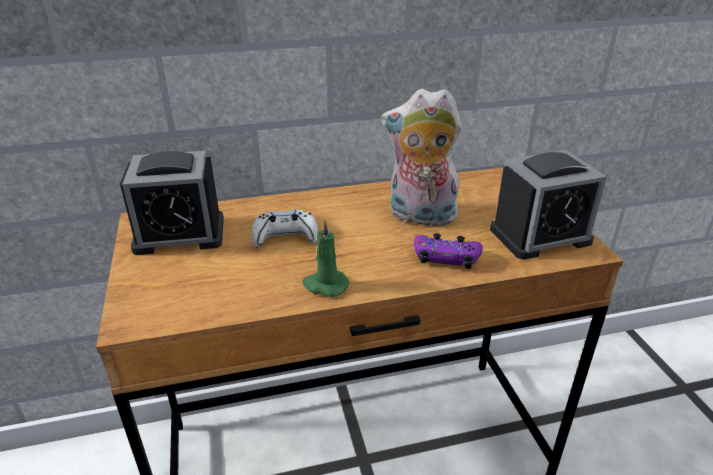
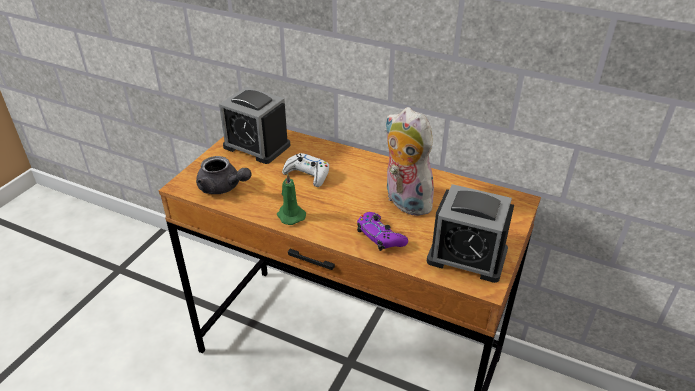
camera: 40 degrees right, 5 degrees up
none -> grey teapot [196,156,252,194]

